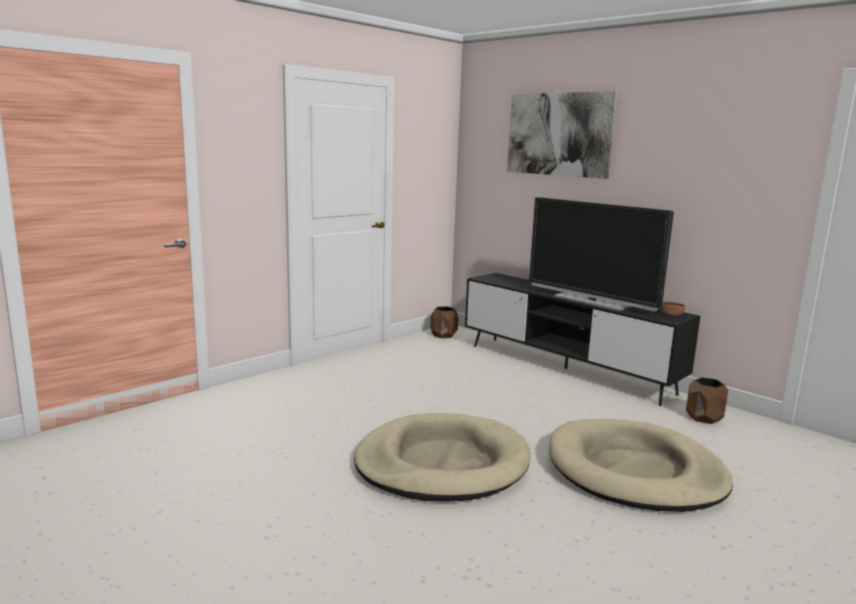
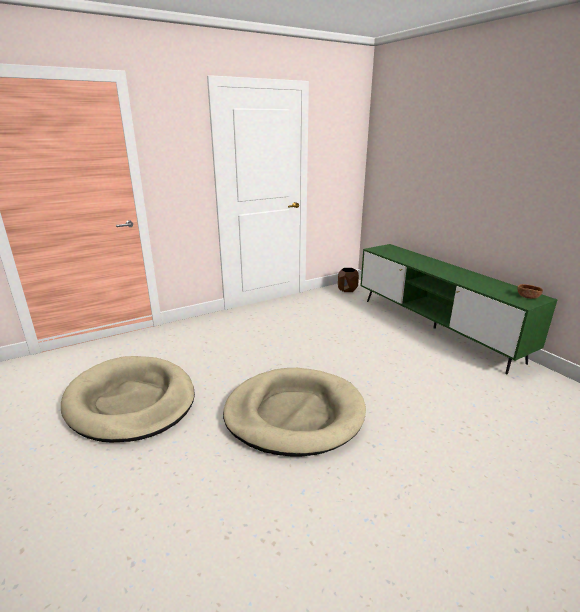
camera: 15 degrees right, 10 degrees up
black tv stand [465,273,700,406] -> green tv stand [360,244,558,374]
picture [507,91,617,179] -> none
television [529,197,674,311] -> none
beige dog bed [549,419,733,512] -> beige dog bed moved to [61,356,195,443]
brown planter [686,377,728,424] -> none

